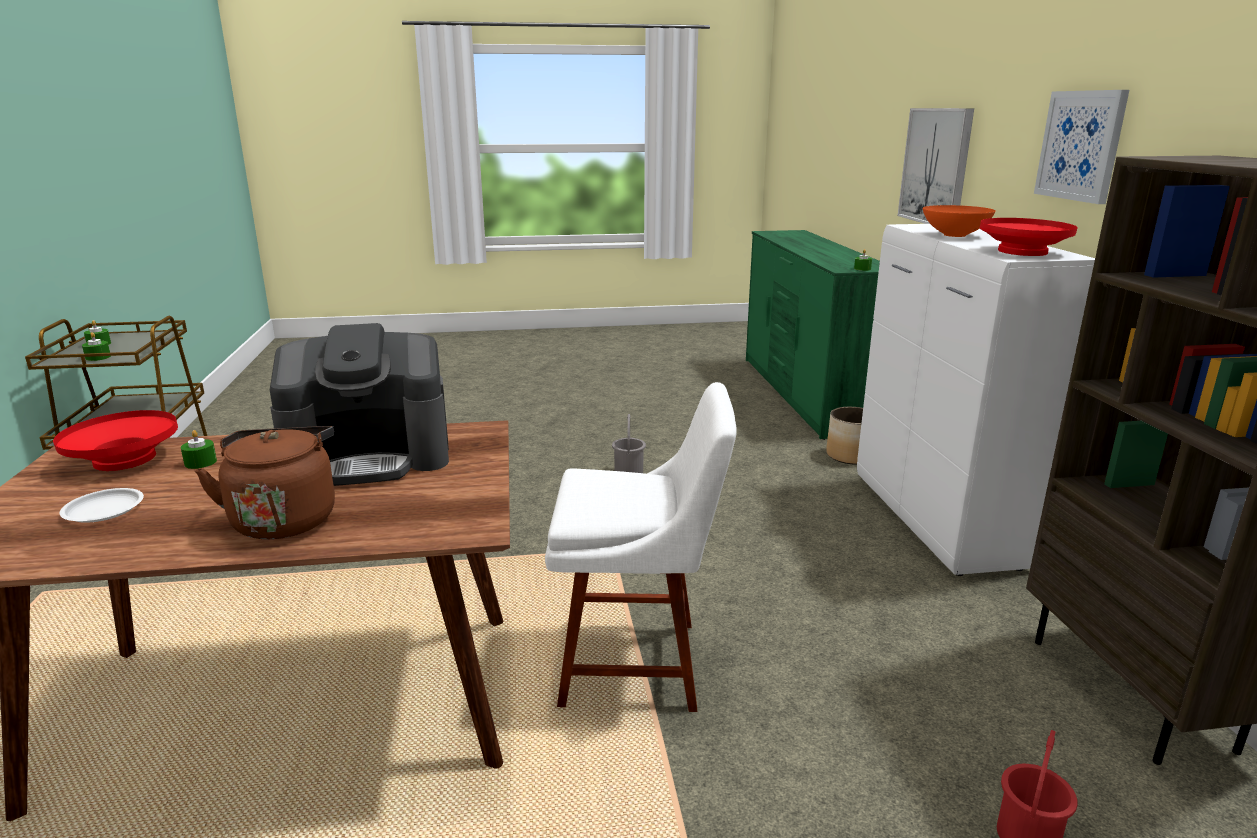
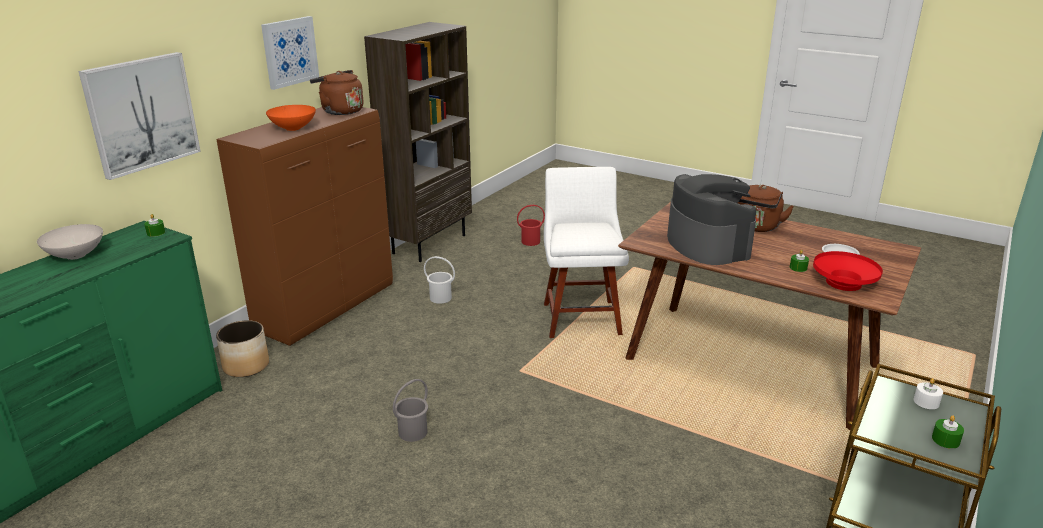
camera: 140 degrees left, 5 degrees up
green candle [82,332,111,361] -> white candle [914,378,943,409]
coffee machine [270,323,449,486] -> coffee machine turned 45 degrees clockwise [667,174,756,265]
white chair [545,382,737,712] -> white chair turned 45 degrees clockwise [544,167,629,338]
white cabinet [857,224,1095,576] -> brown cabinet [216,107,393,346]
red bowl [980,218,1078,256] -> brown kettle [310,70,364,115]
none -> white bowl [37,224,103,260]
none -> white bucket [424,256,455,304]

